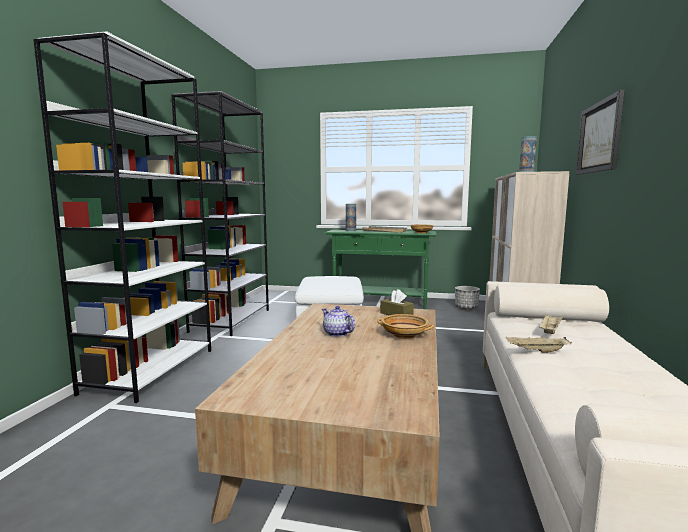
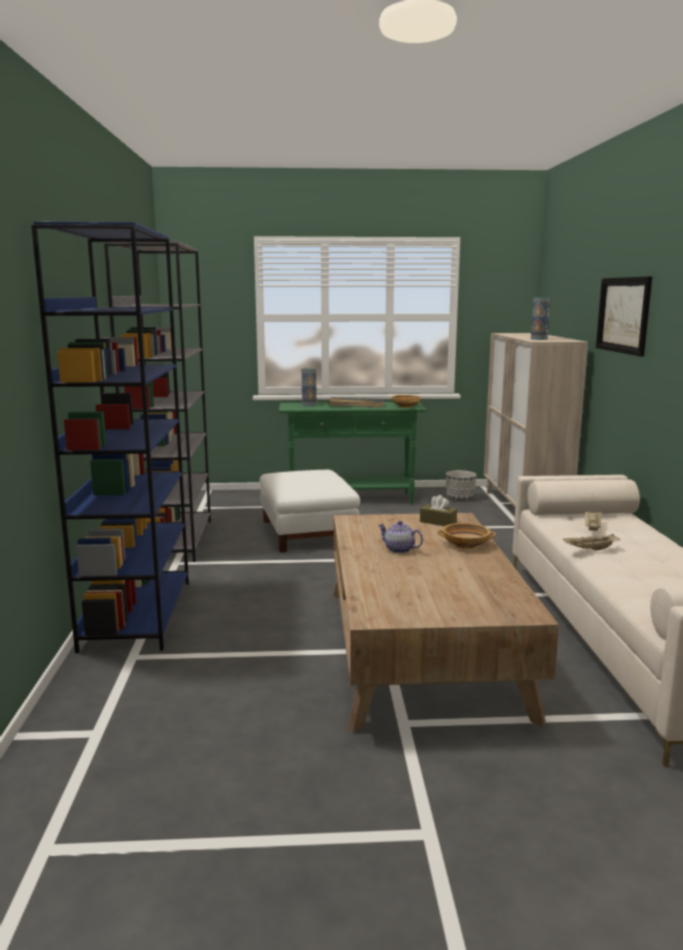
camera: 15 degrees left, 5 degrees up
white bookcase [33,31,211,403] -> blue bookcase [31,222,189,653]

